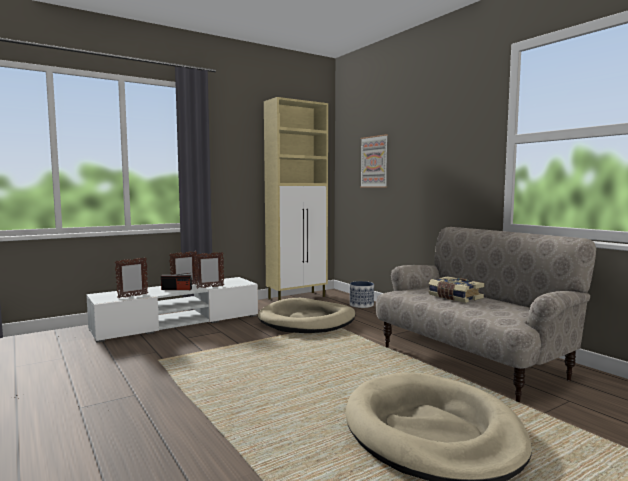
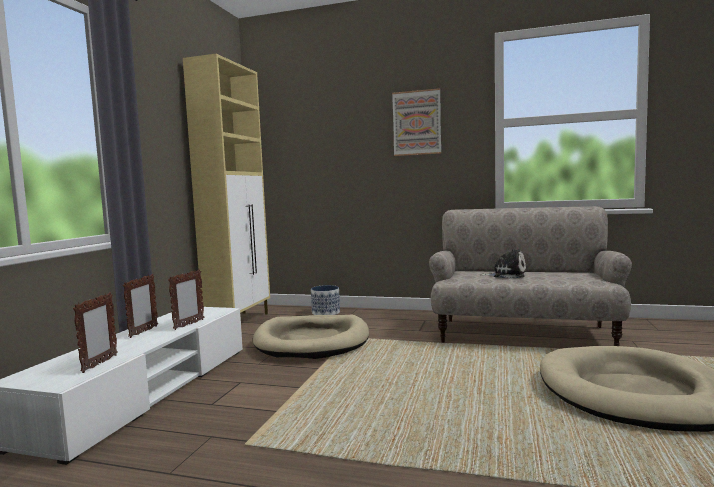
camera: 40 degrees left, 0 degrees up
radio [161,273,192,290] -> none
picture [360,134,388,188] -> picture moved to [392,88,441,156]
book [428,276,484,303] -> plush toy [481,249,526,279]

